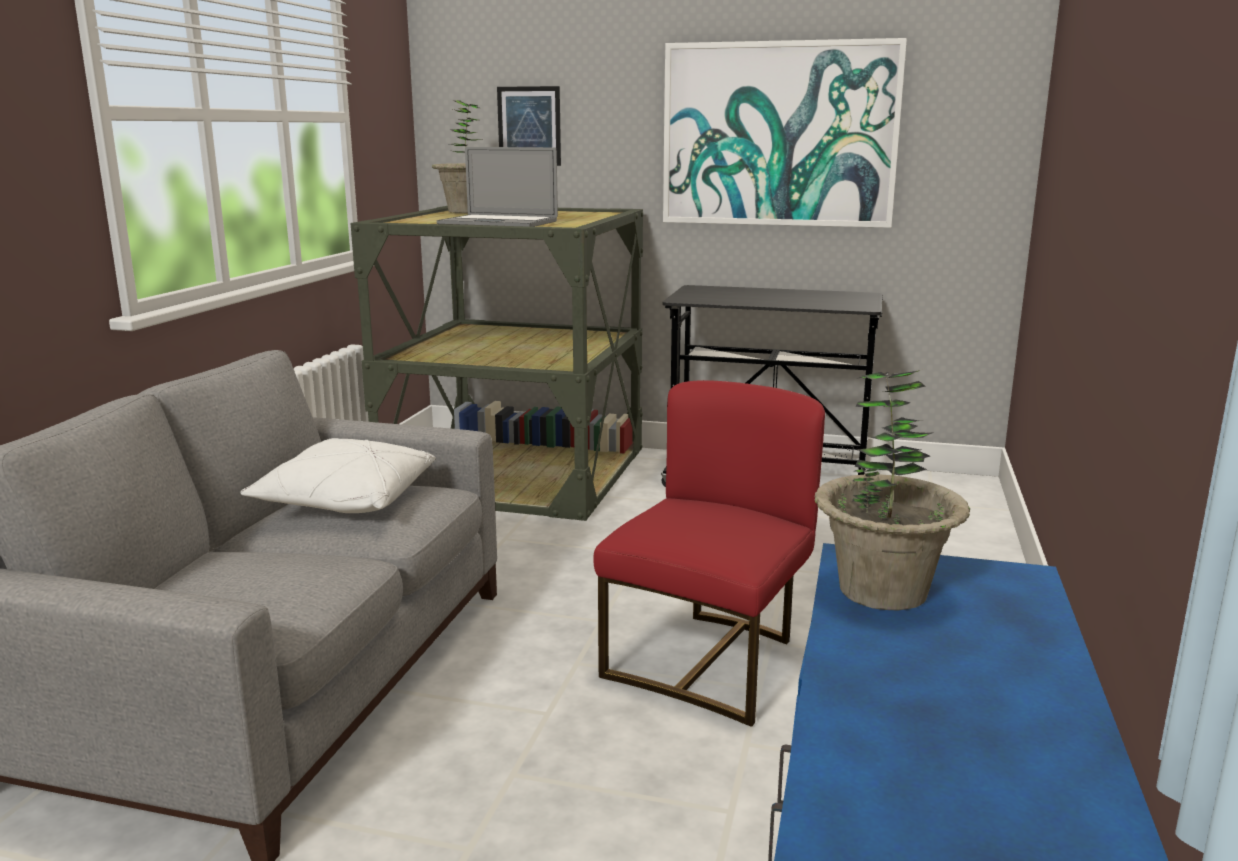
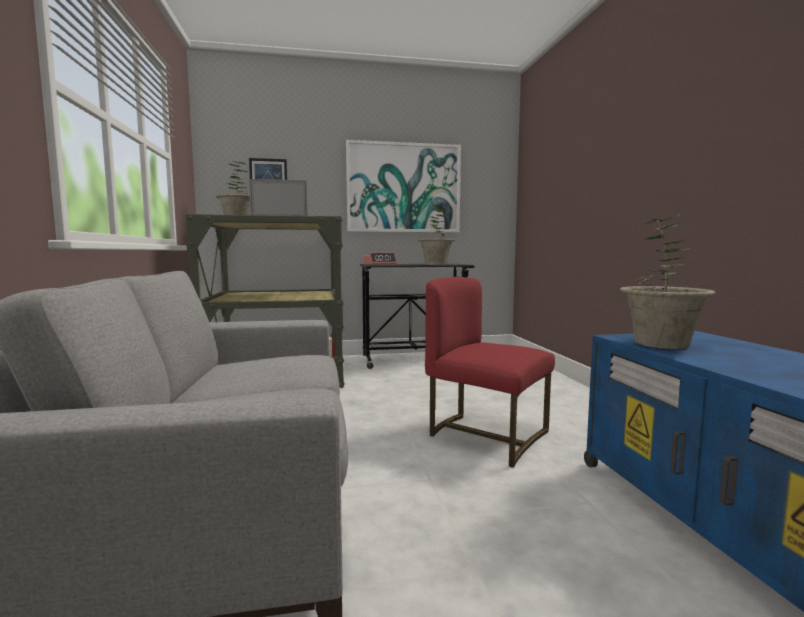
camera: 25 degrees left, 10 degrees down
white pillow [241,438,436,513] -> none
red chair [593,380,825,727] -> red chair turned 60 degrees counterclockwise [425,277,555,468]
none -> alarm clock [364,253,397,265]
none -> potted plant [418,205,455,265]

